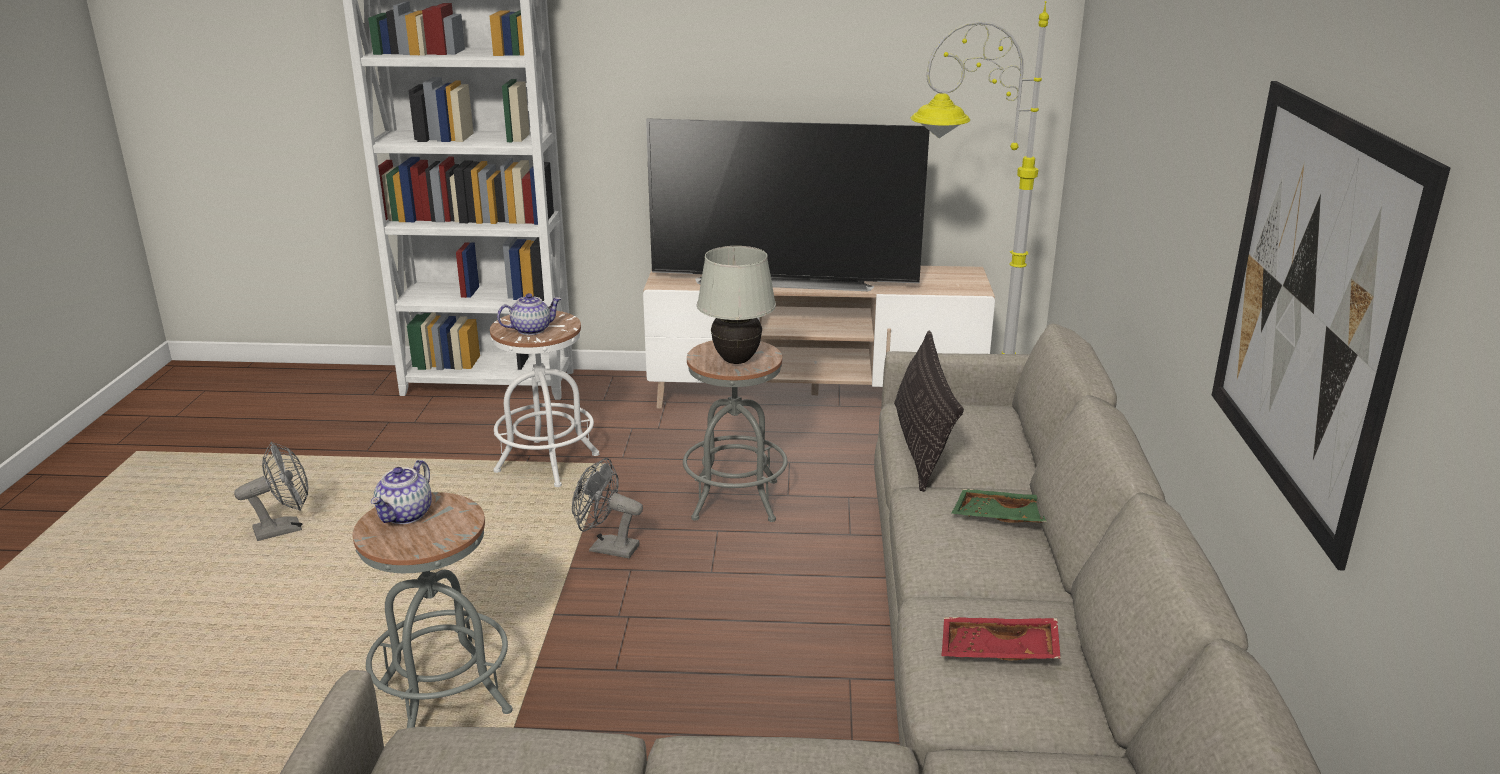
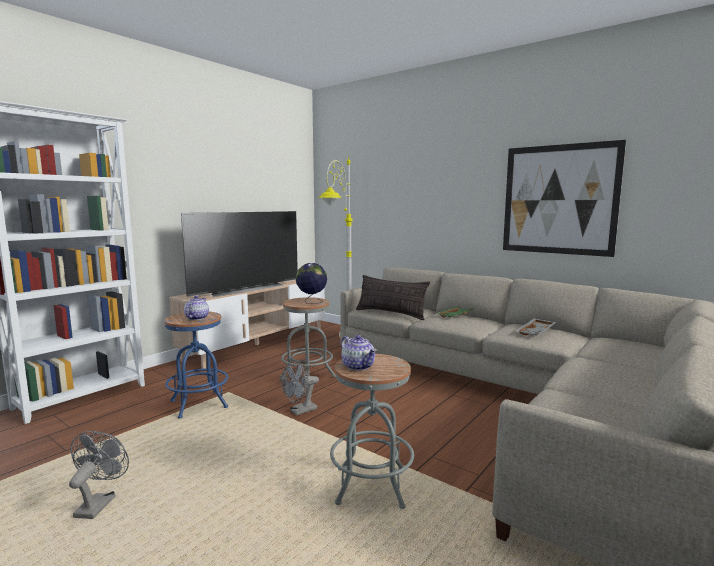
camera: 55 degrees left, 15 degrees down
white stool [490,311,599,487] -> blue stool [164,312,228,418]
white table lamp [697,246,776,364] -> globe [296,263,327,304]
red tray [941,617,1061,660] -> grey tray [516,318,557,335]

